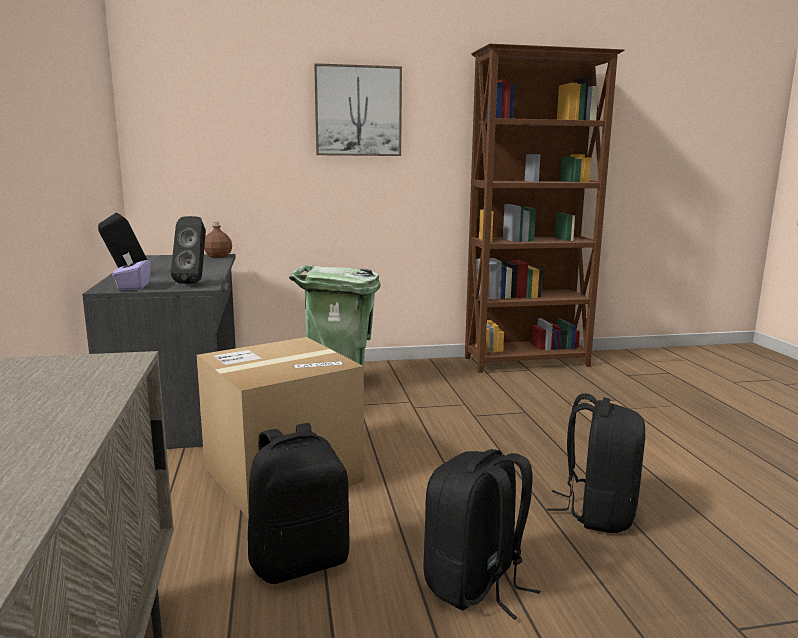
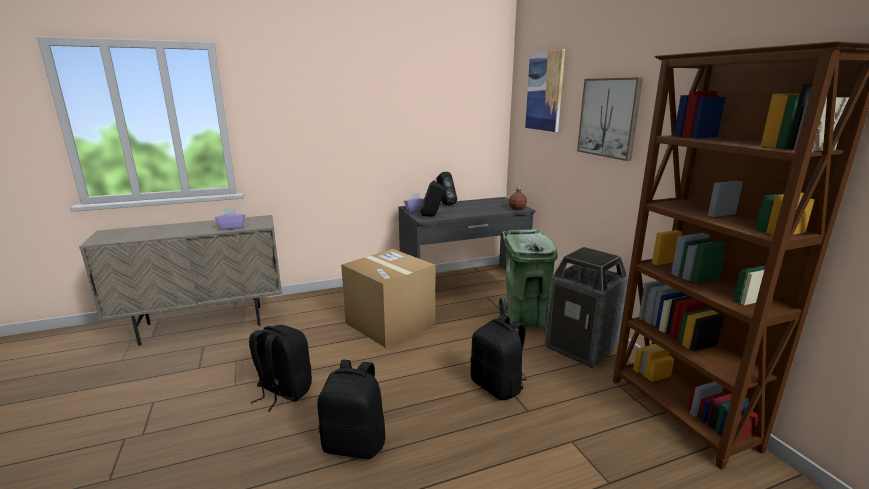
camera: 80 degrees right, 5 degrees up
black backpack [248,423,350,584] -> black backpack moved to [470,314,527,400]
none -> purple tissue box [215,207,245,230]
none -> picture [525,49,565,132]
none -> trash can [545,247,628,368]

